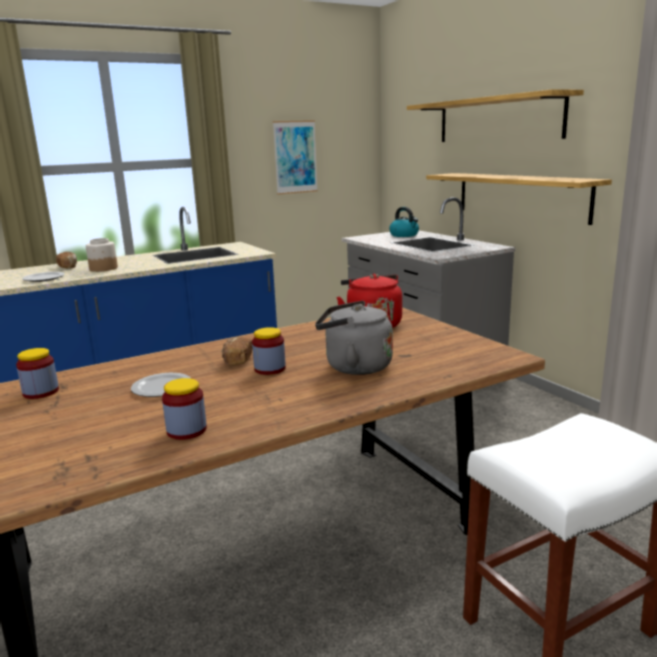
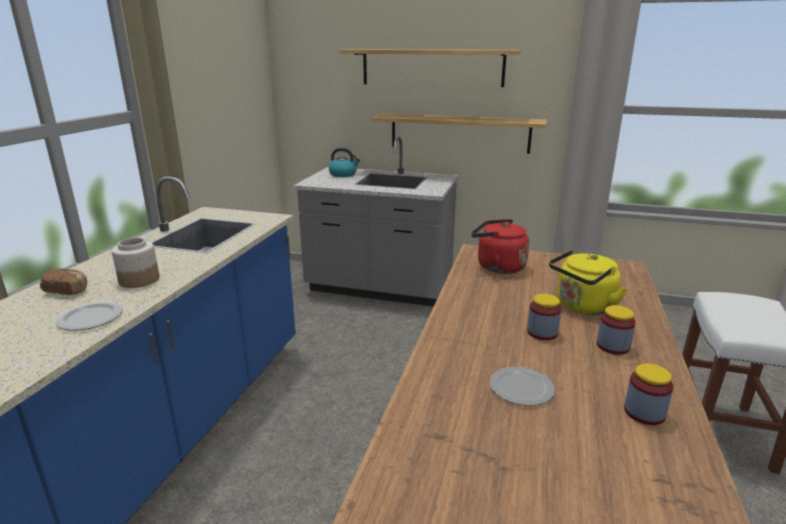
camera: 45 degrees left, 5 degrees up
jar [16,348,59,399] -> jar moved to [597,305,635,355]
bread [221,337,253,366] -> none
picture [273,120,318,195] -> none
grey kettle [315,301,393,375] -> yellow kettle [549,250,628,315]

